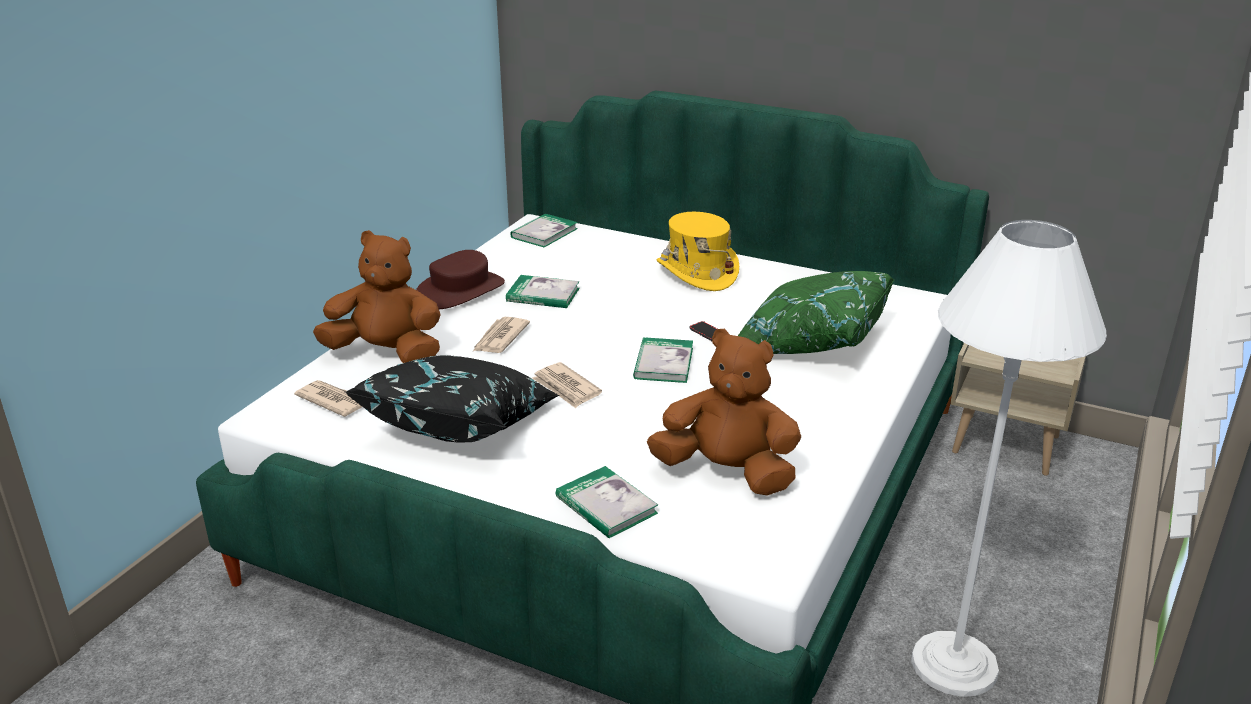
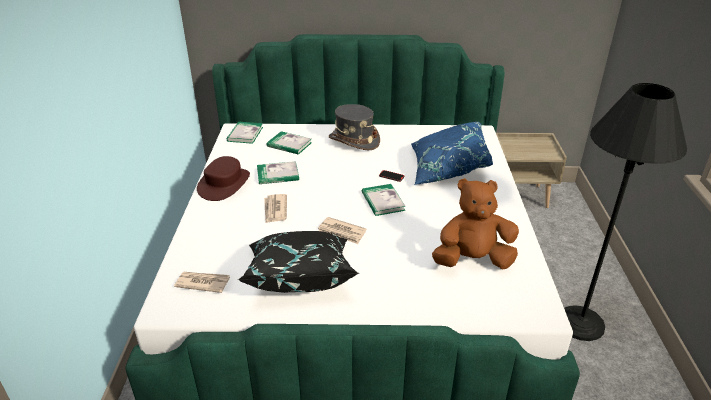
camera: 25 degrees left, 5 degrees up
brown plush toy [313,230,441,363] -> none
book [555,466,658,538] -> book moved to [267,131,312,155]
yellow hat [657,212,739,291] -> grey hat [329,104,380,150]
green pillow [738,271,894,354] -> blue pillow [411,122,493,185]
white floor lamp [911,220,1107,697] -> black floor lamp [564,83,687,341]

